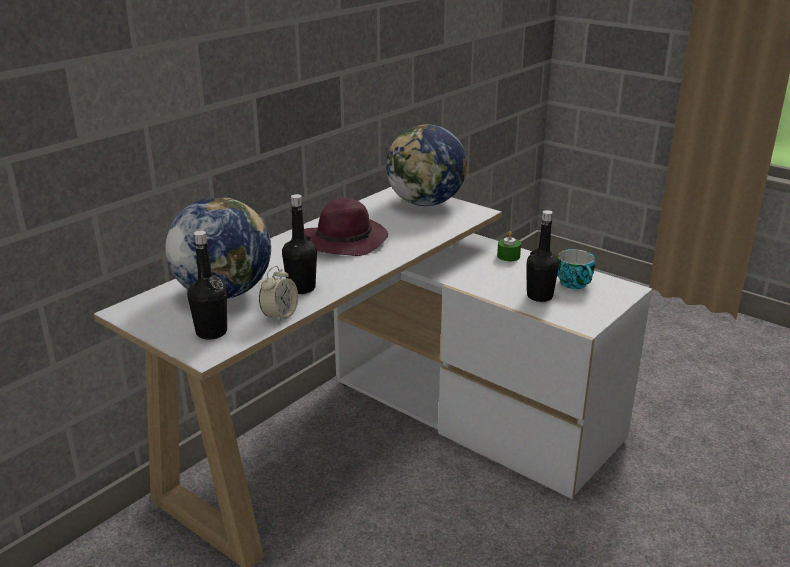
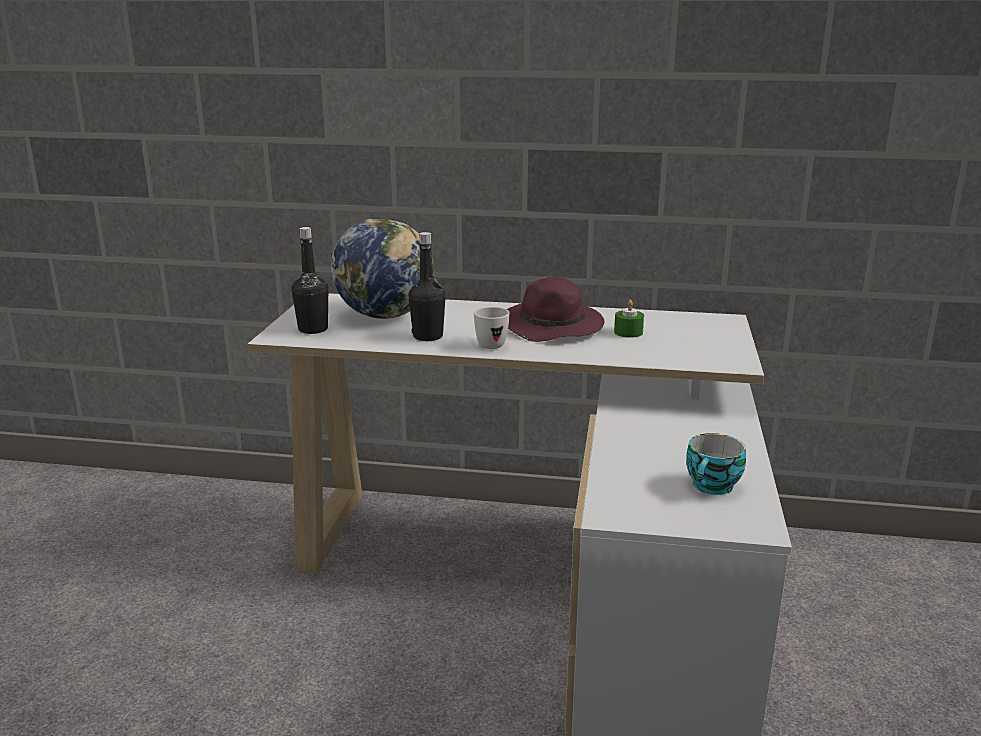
camera: 60 degrees right, 5 degrees down
alarm clock [259,266,298,323] -> none
globe [386,124,467,206] -> none
green candle [497,231,521,261] -> green candle moved to [614,300,644,338]
black bottle [527,210,559,302] -> none
none -> white mug [474,307,510,349]

